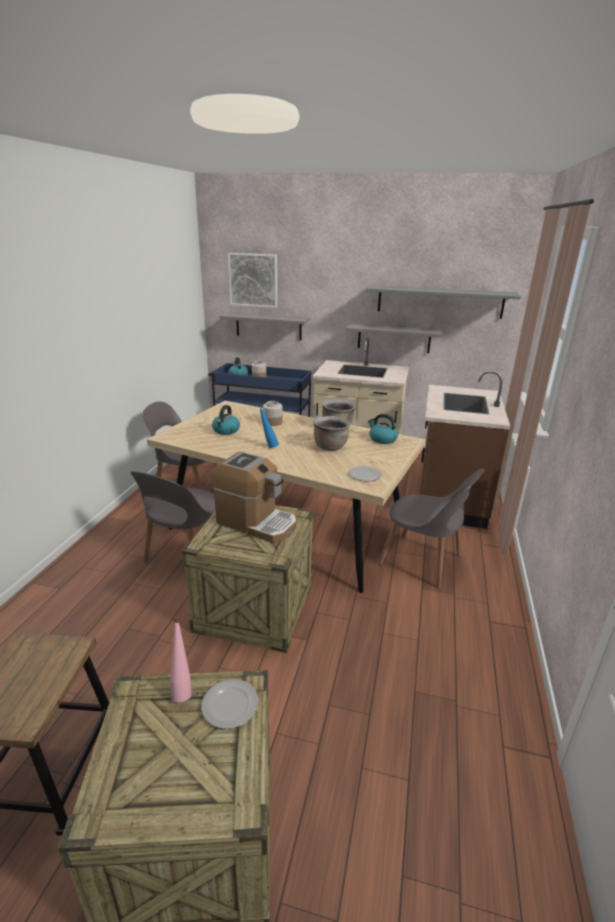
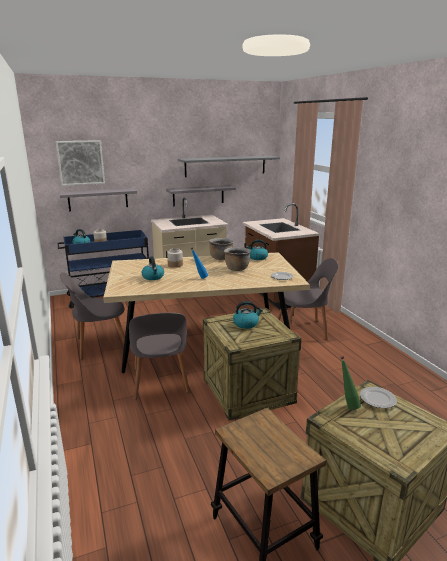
camera: 35 degrees left, 5 degrees down
pink bottle [170,616,191,702] -> green bottle [340,356,361,410]
coffee machine [211,452,297,543] -> kettle [233,301,263,329]

